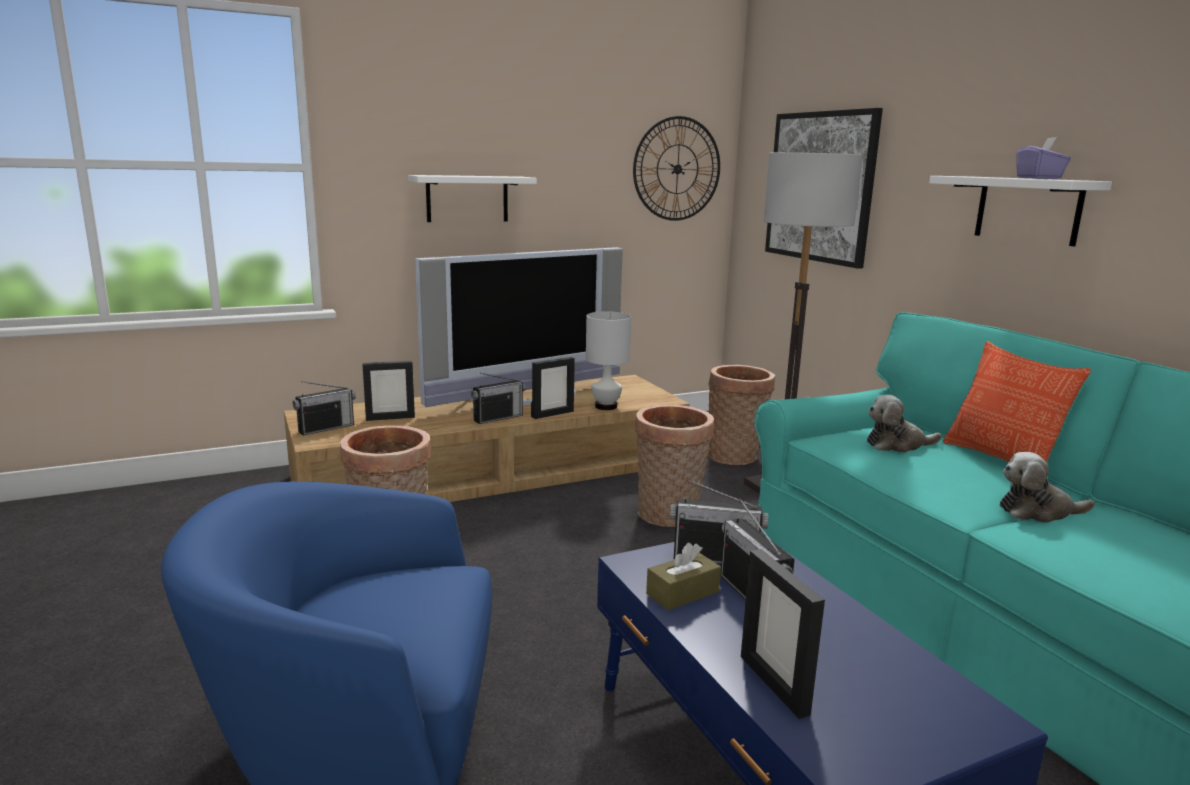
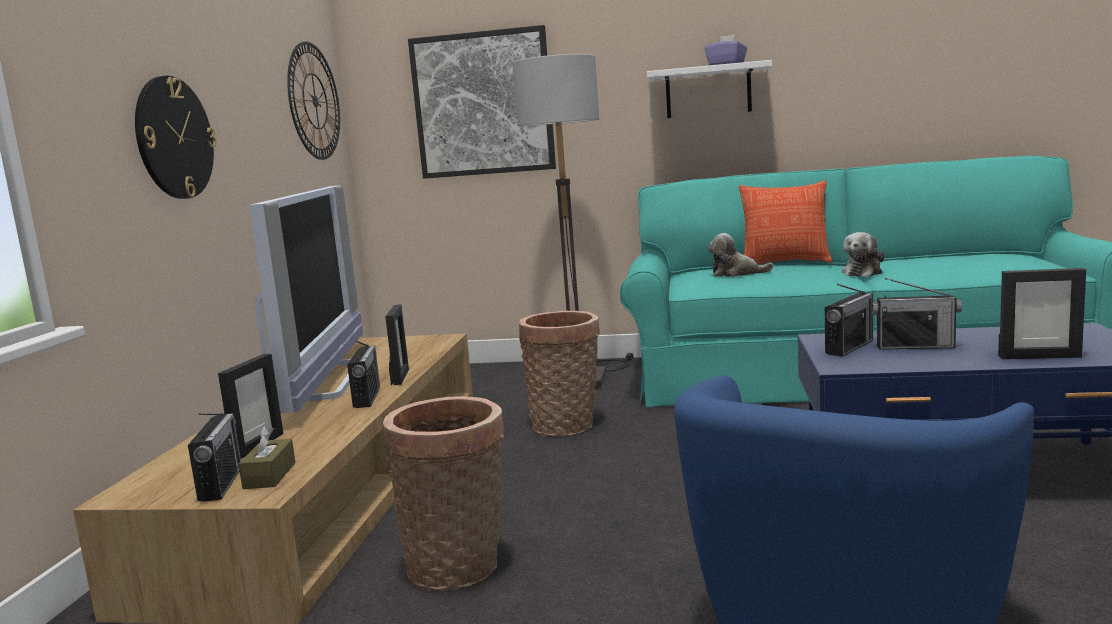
camera: 55 degrees left, 5 degrees down
white shelf [408,175,537,222] -> wall clock [135,76,216,199]
white table lamp [586,311,631,410] -> none
brown tissue box [646,543,721,610] -> brown tissue box moved to [238,425,296,489]
basket [708,365,775,465] -> none
plush toy [867,395,942,453] -> plush toy turned 75 degrees clockwise [708,233,773,277]

